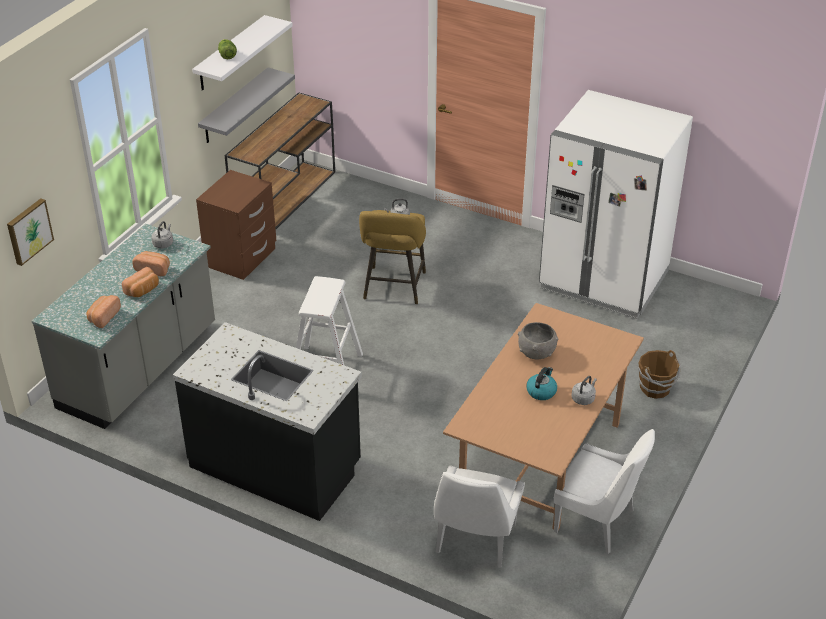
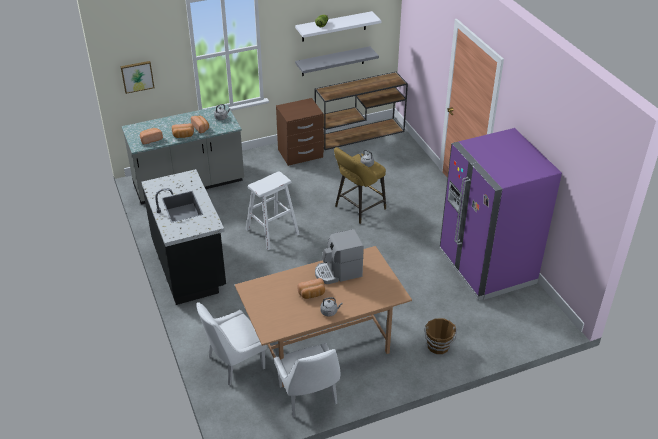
camera: 40 degrees right, 0 degrees up
grey bowl [518,322,558,359] -> coffee machine [315,229,364,284]
kettle [526,367,557,400] -> bread [298,278,325,299]
white fridge [539,90,693,319] -> purple fridge [440,128,562,300]

